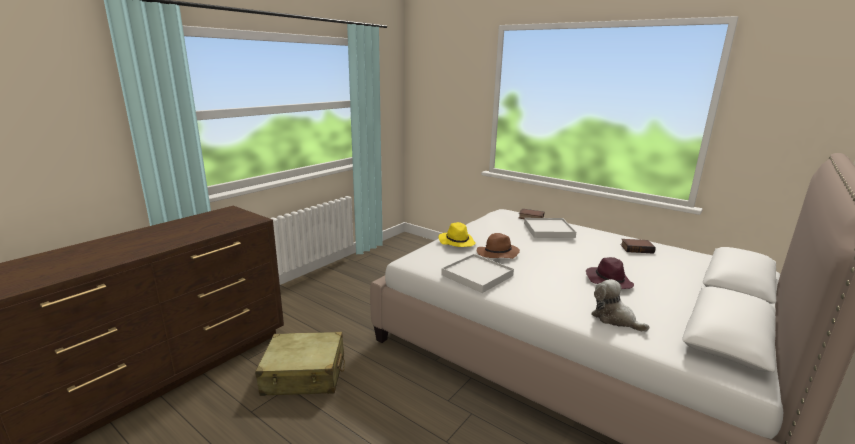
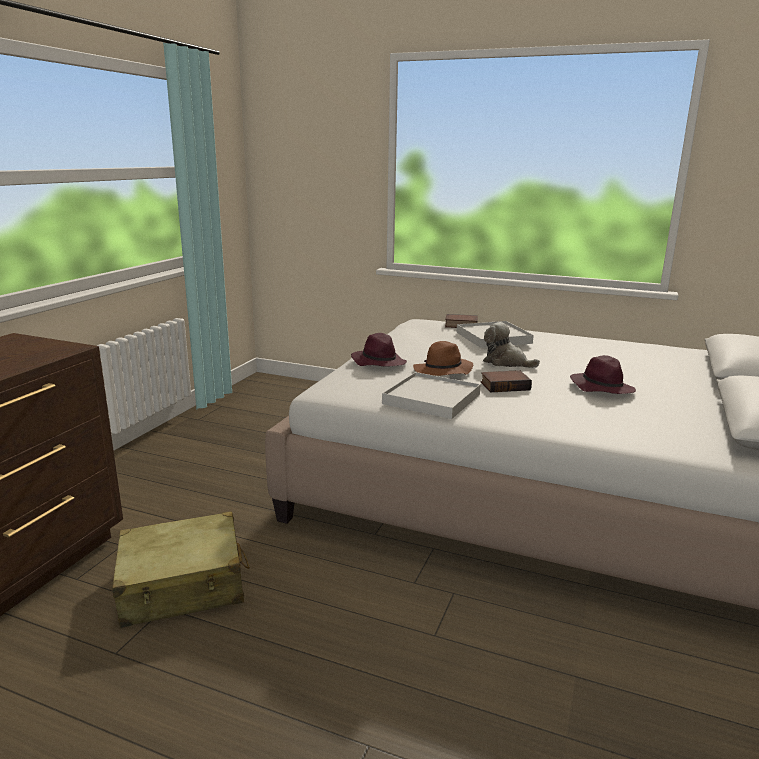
camera: 15 degrees left, 0 degrees up
yellow hat [438,222,476,247] -> purple hat [351,333,407,367]
plush toy [591,279,649,331] -> plush toy moved to [483,322,540,368]
book [621,239,656,254] -> book moved to [481,370,532,392]

